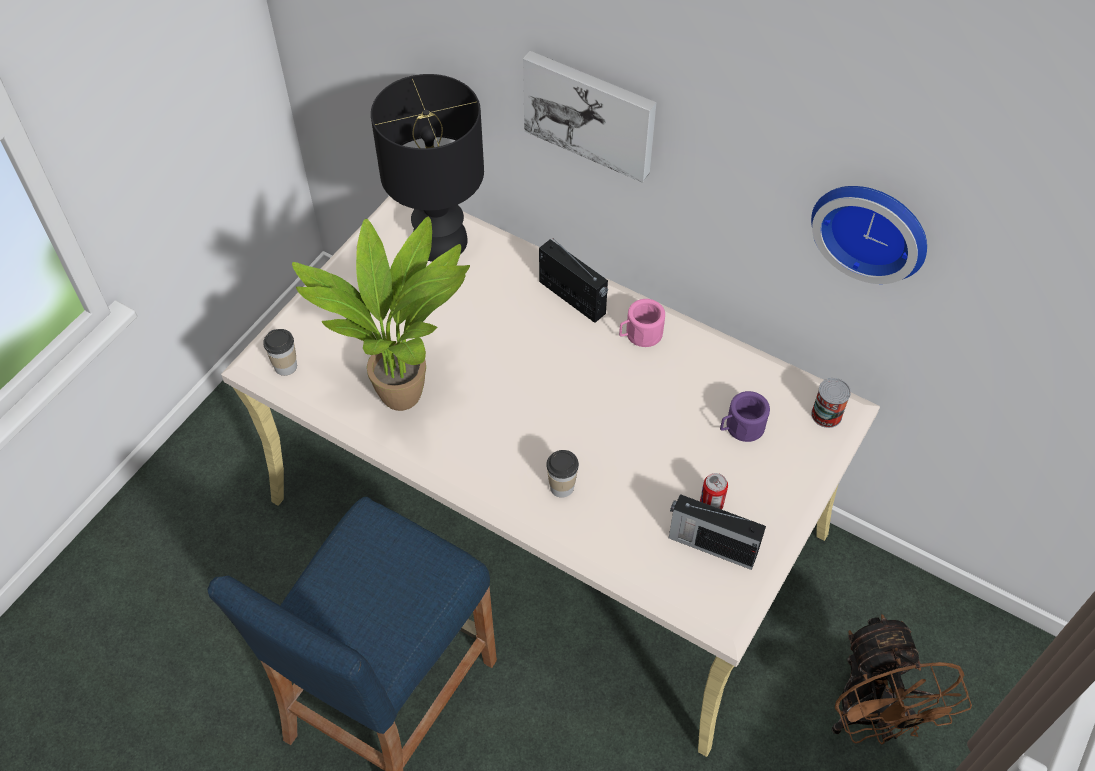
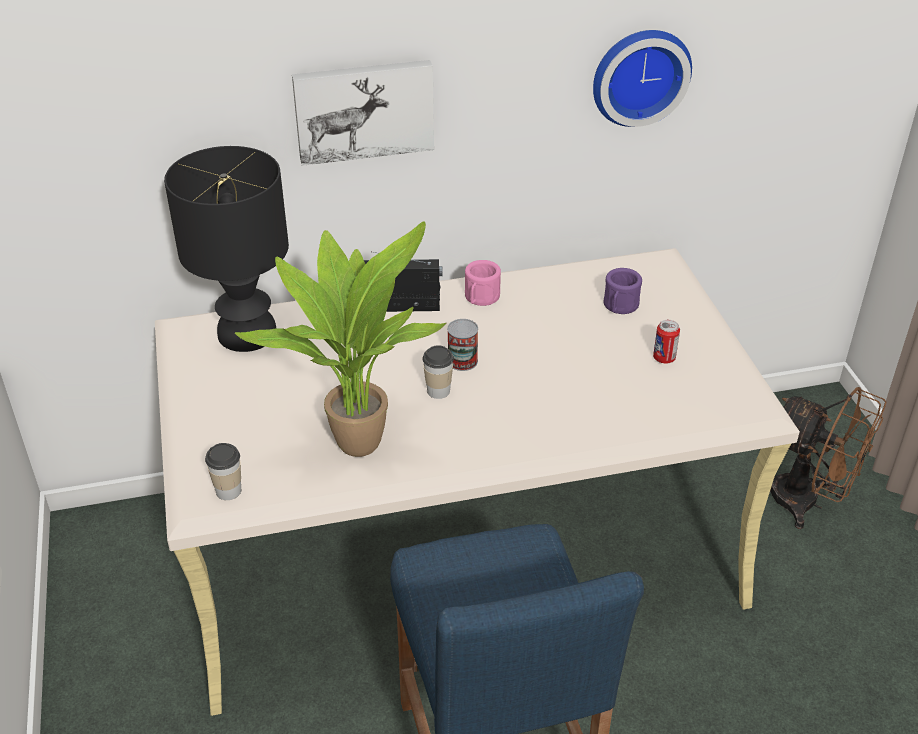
camera: 45 degrees left, 15 degrees down
cup [546,450,579,498] -> cup moved to [422,345,454,399]
radio [669,494,766,570] -> none
can [811,378,851,428] -> can moved to [447,319,478,371]

